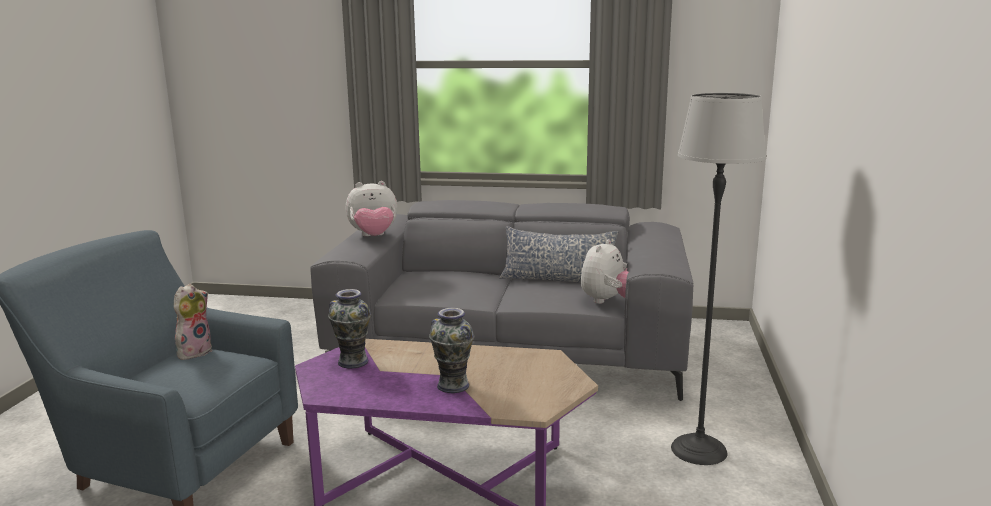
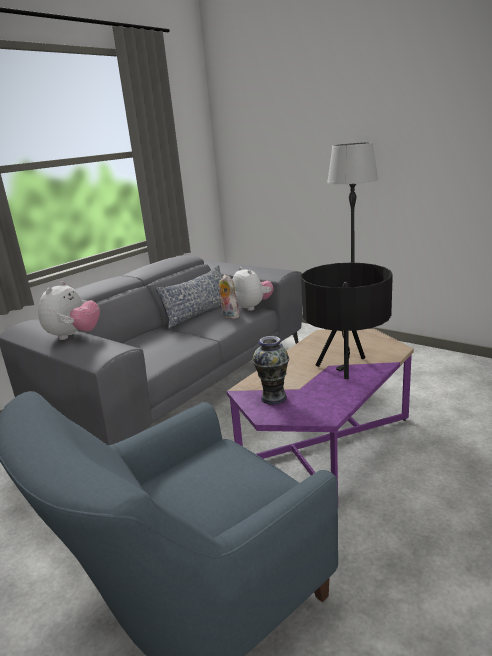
camera: 60 degrees left, 5 degrees up
plush toy [174,284,212,360] -> plush toy moved to [219,274,240,319]
vase [429,308,474,393] -> black table lamp [301,263,393,379]

